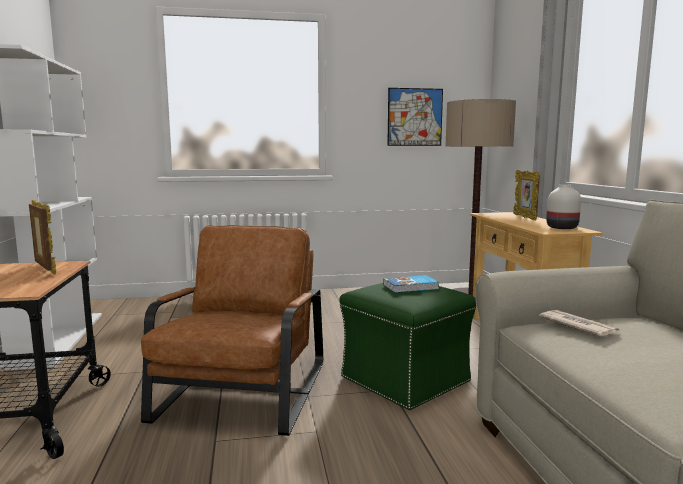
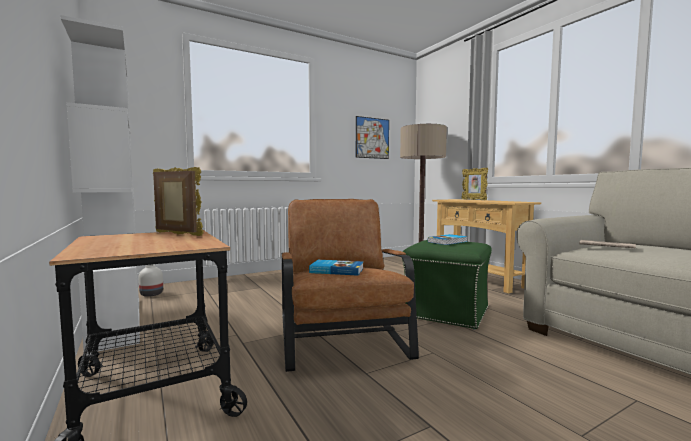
camera: 20 degrees left, 5 degrees down
white vase [546,184,581,229] -> white vase moved to [139,264,163,297]
none -> book [309,260,363,276]

